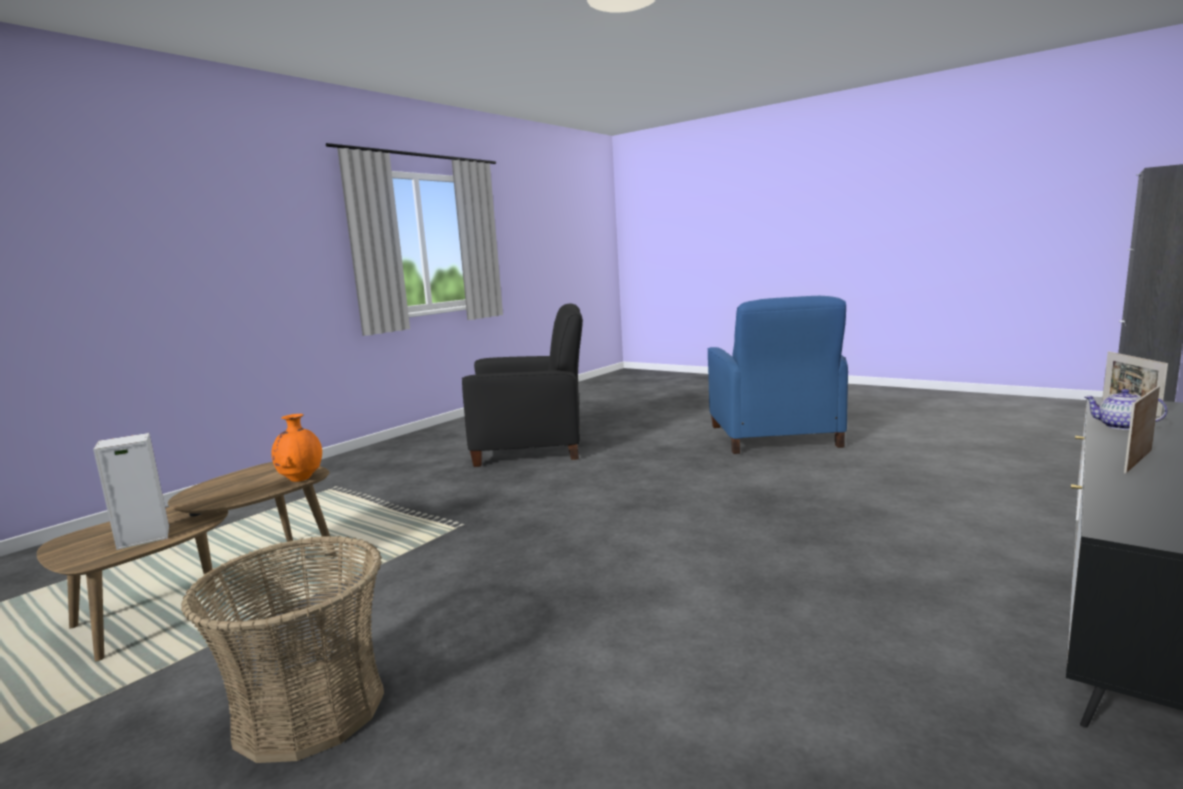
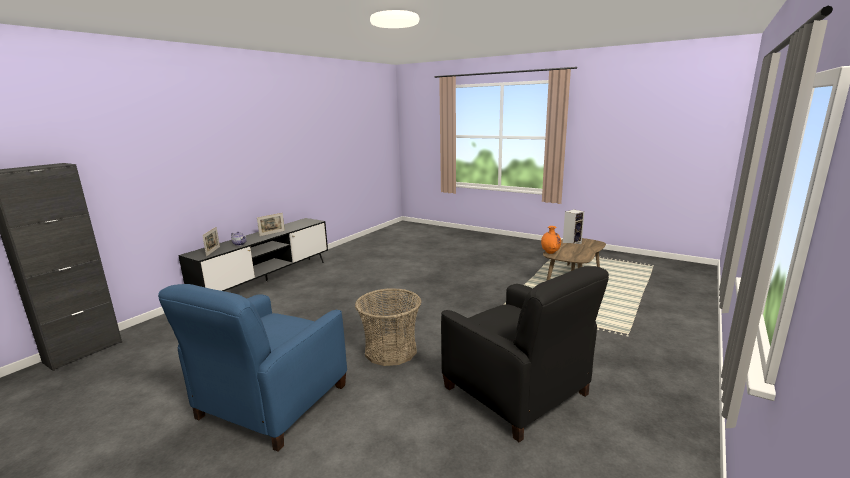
camera: 175 degrees right, 5 degrees up
basket [181,536,384,763] -> basket moved to [355,288,422,366]
black armchair [462,303,583,467] -> black armchair turned 120 degrees counterclockwise [441,266,609,442]
blue armchair [707,296,848,454] -> blue armchair turned 150 degrees counterclockwise [158,284,347,451]

